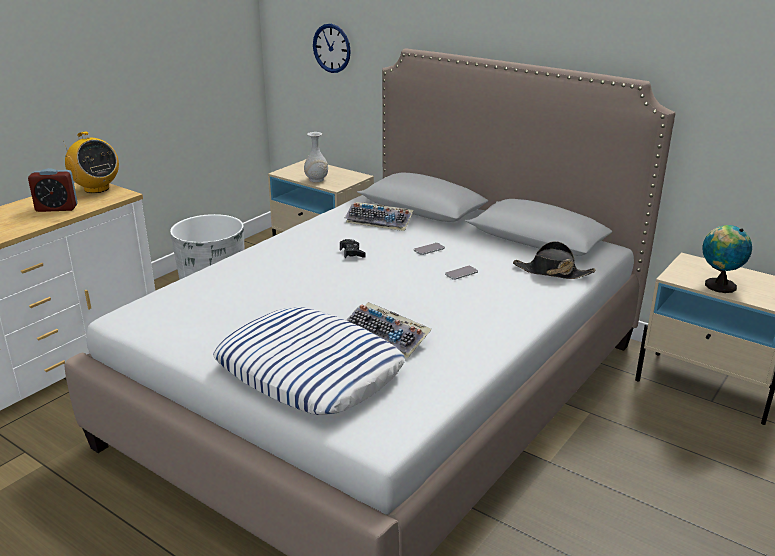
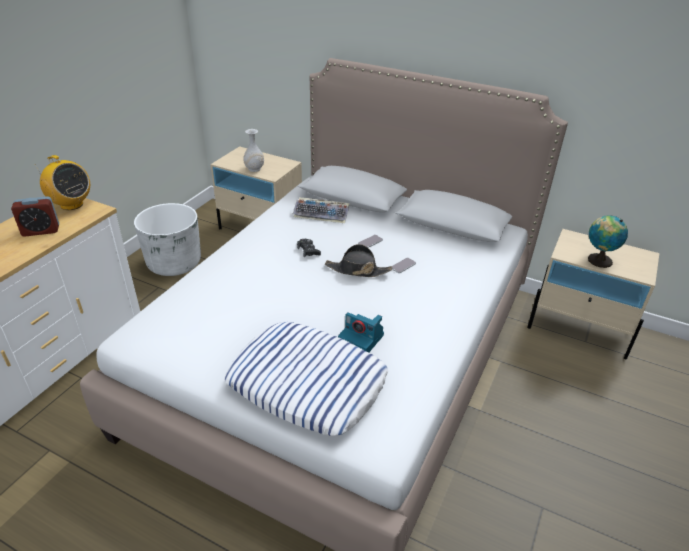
camera: 10 degrees left, 10 degrees up
wall clock [313,24,351,73] -> none
keyboard [346,302,432,358] -> camera [338,312,384,352]
black hat [513,241,595,279] -> black hat moved to [325,244,392,277]

